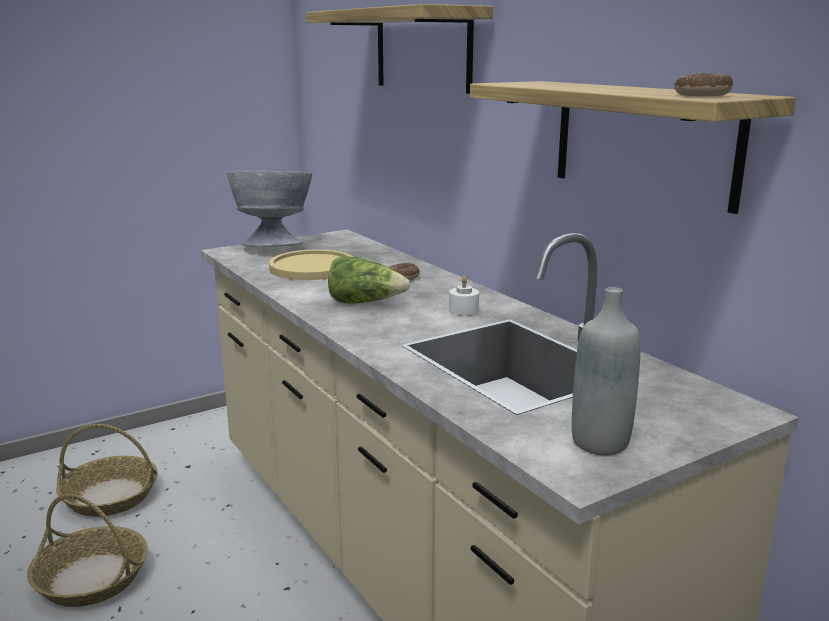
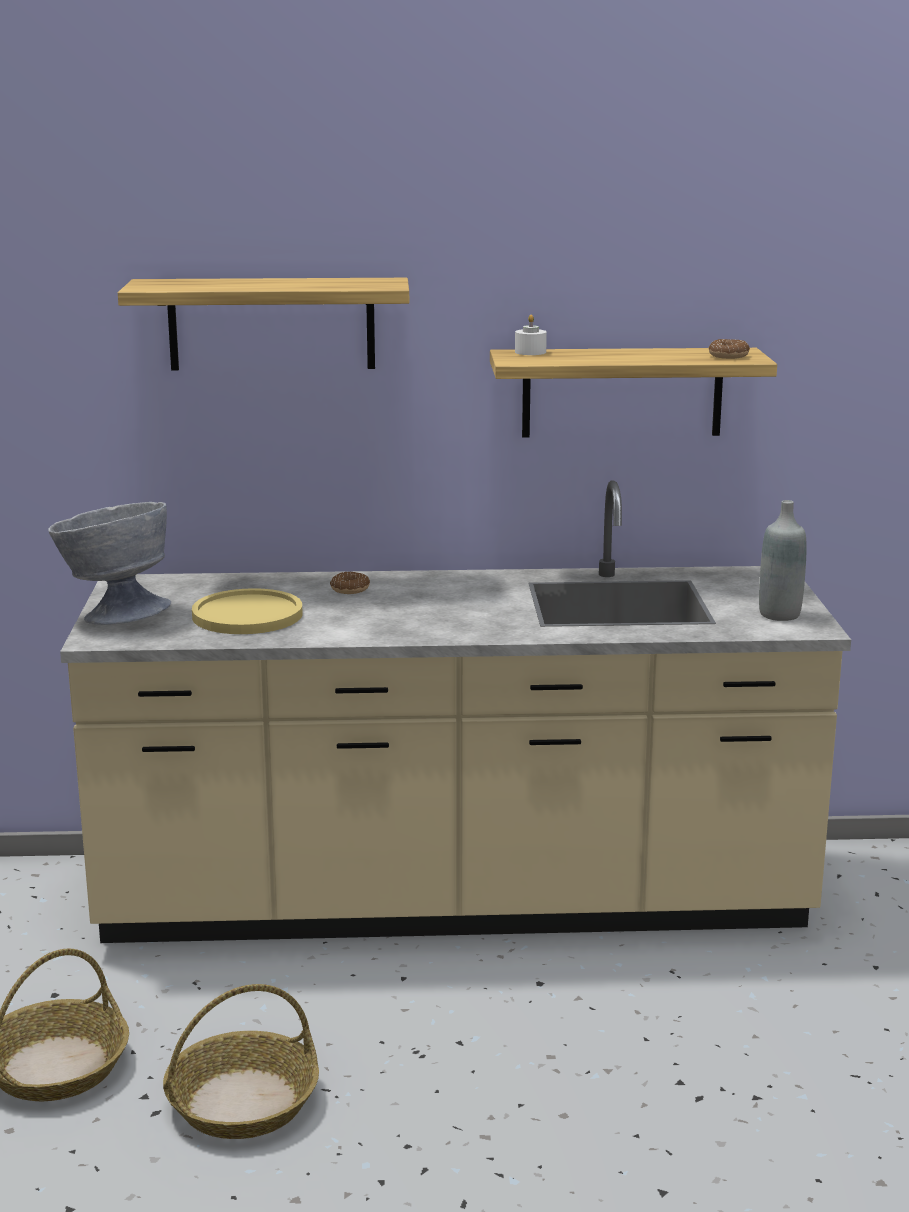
camera: 60 degrees left, 0 degrees up
lettuce [328,256,410,304] -> none
white candle [449,276,479,316] -> white candle moved to [515,314,547,355]

